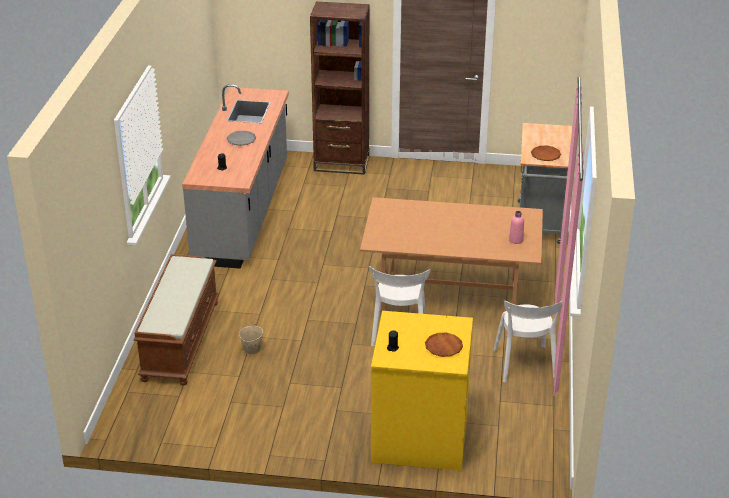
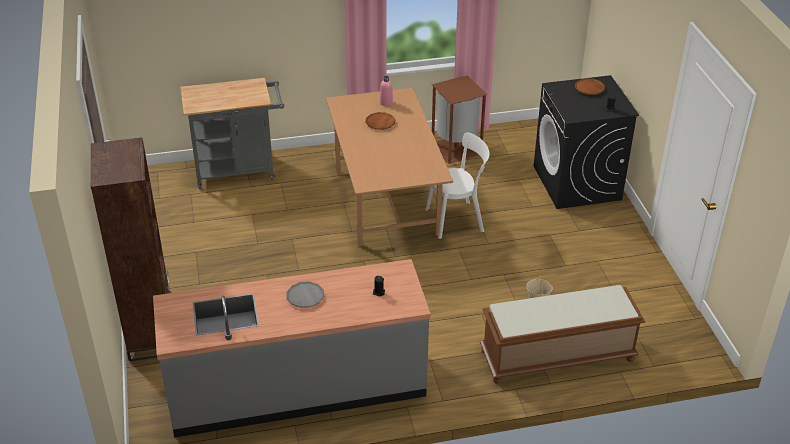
camera: 110 degrees left, 5 degrees up
yellow washing machine [371,311,473,471] -> black washing machine [534,75,639,209]
white chair [493,301,562,382] -> brown trash can [431,75,488,164]
brown plate [531,145,561,161] -> brown plate moved to [365,112,395,130]

